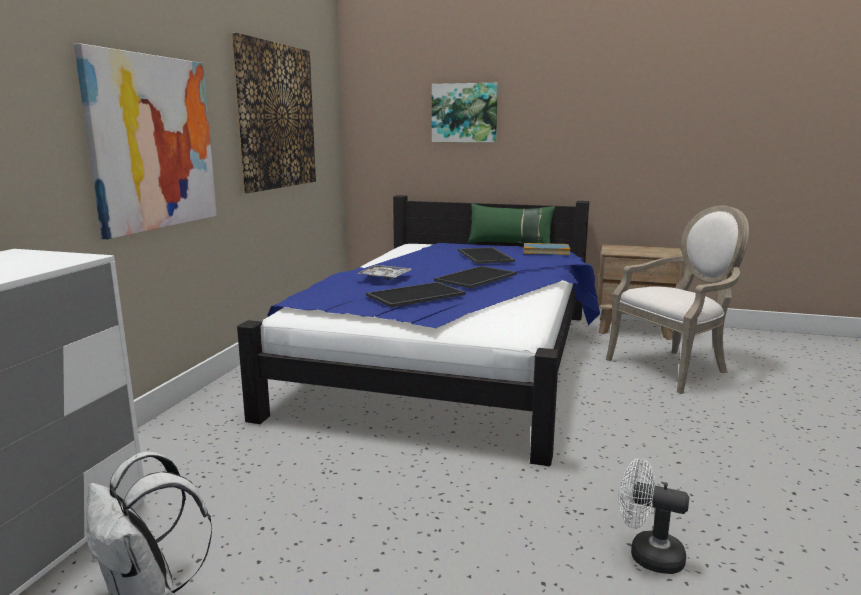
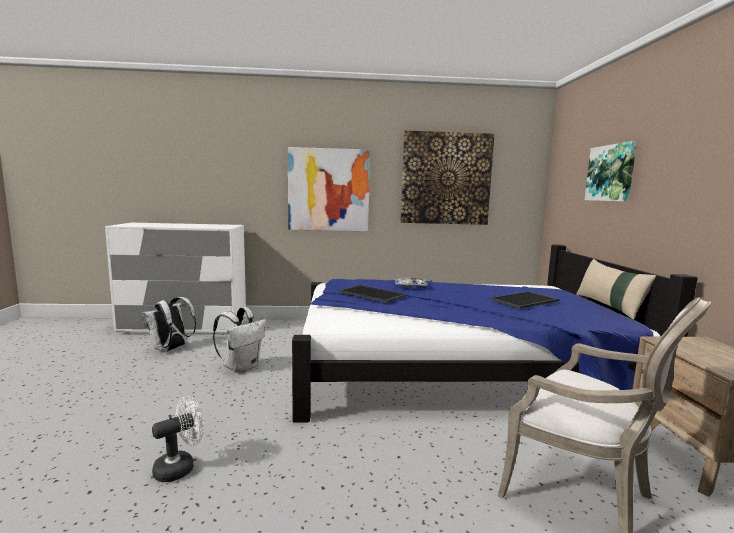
camera: 70 degrees right, 5 degrees down
tray [434,266,517,289] -> none
green pillow [468,203,555,244] -> beige pillow [576,259,656,320]
book [524,243,571,255] -> none
white fan [619,458,689,574] -> white fan turned 45 degrees clockwise [152,396,205,482]
none -> white backpack [213,307,266,373]

